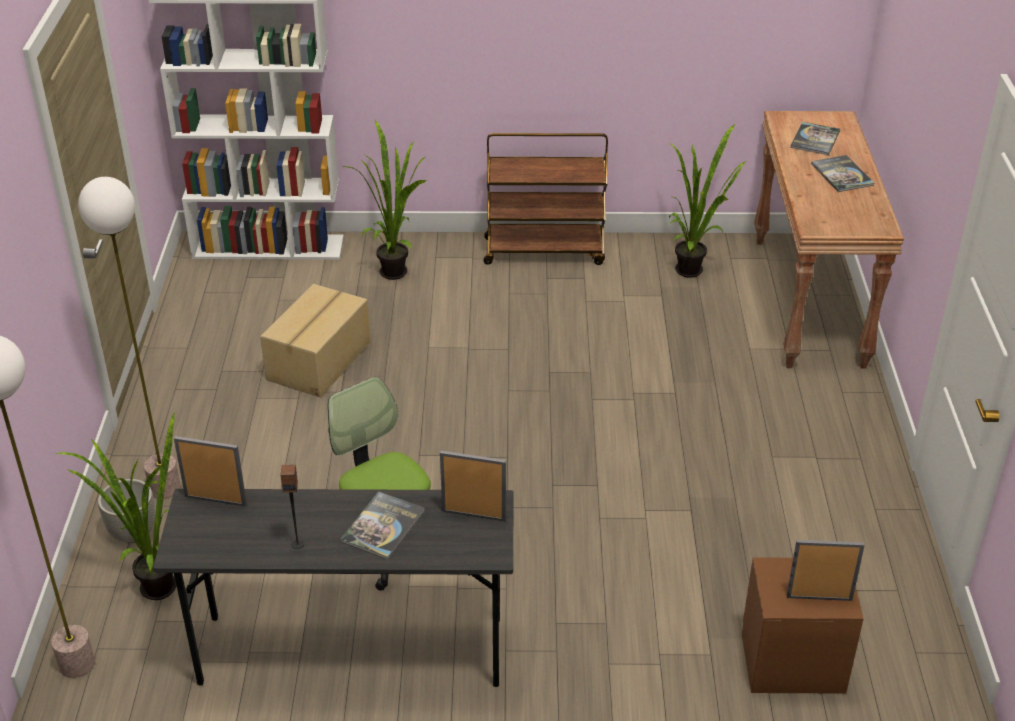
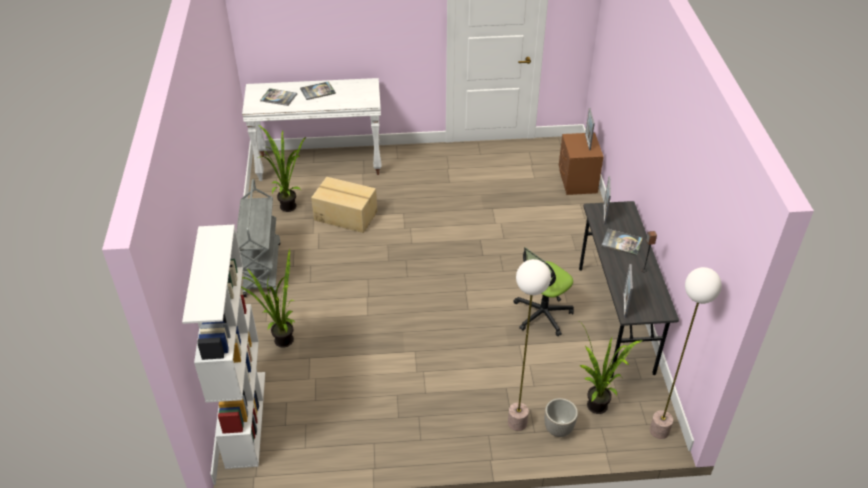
camera: 95 degrees left, 5 degrees up
cardboard box [260,284,371,397] -> cardboard box moved to [311,177,377,233]
brown cart [484,133,608,265] -> grey cart [236,179,280,297]
brown console table [754,111,904,369] -> white console table [242,78,382,181]

